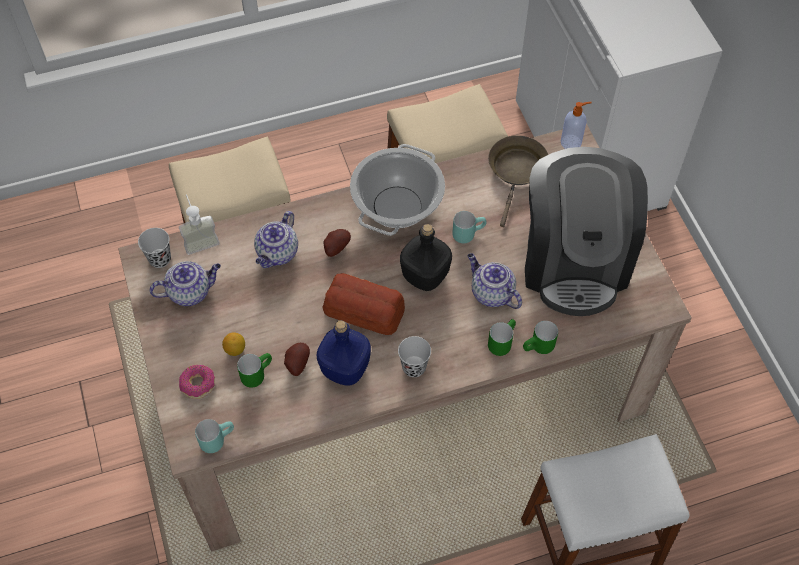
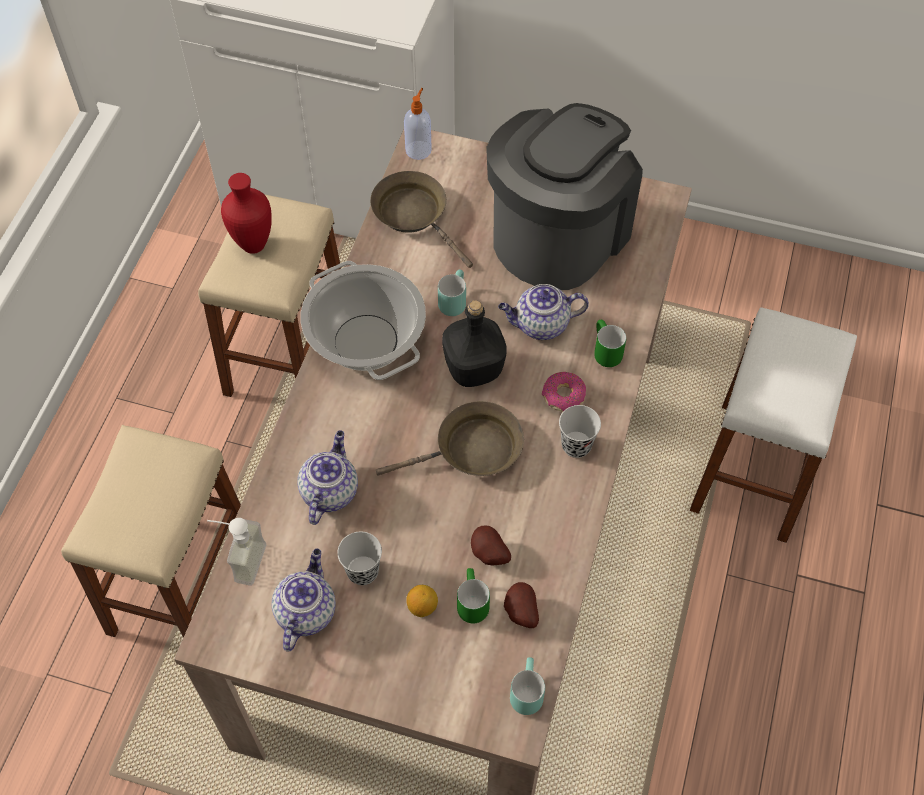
camera: 55 degrees left, 0 degrees up
black cup [138,228,171,268] -> black cup moved to [337,532,382,585]
donut [179,365,215,399] -> donut moved to [542,372,586,411]
teapot [254,211,298,268] -> teapot turned 135 degrees counterclockwise [297,430,358,525]
blue bottle [316,320,371,386] -> none
bread [323,273,405,335] -> brown frying pan [376,401,524,476]
potato [324,229,351,257] -> potato moved to [504,582,539,628]
green mug [523,321,558,354] -> none
coffee machine [525,147,648,316] -> coffee machine turned 90 degrees counterclockwise [486,103,643,290]
none -> red vase [221,173,272,254]

